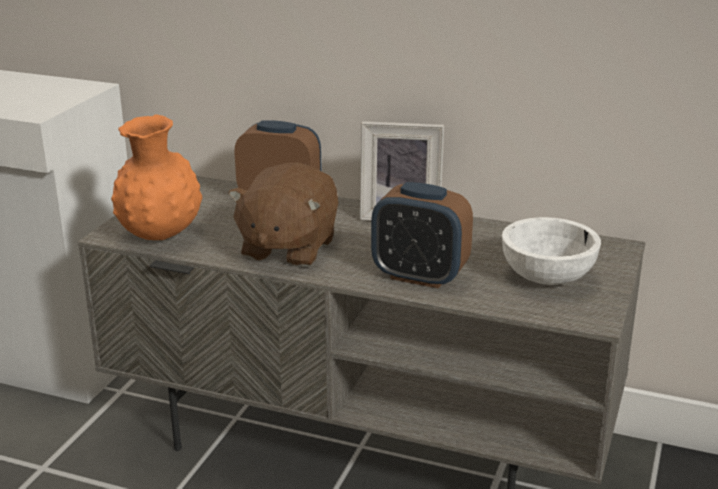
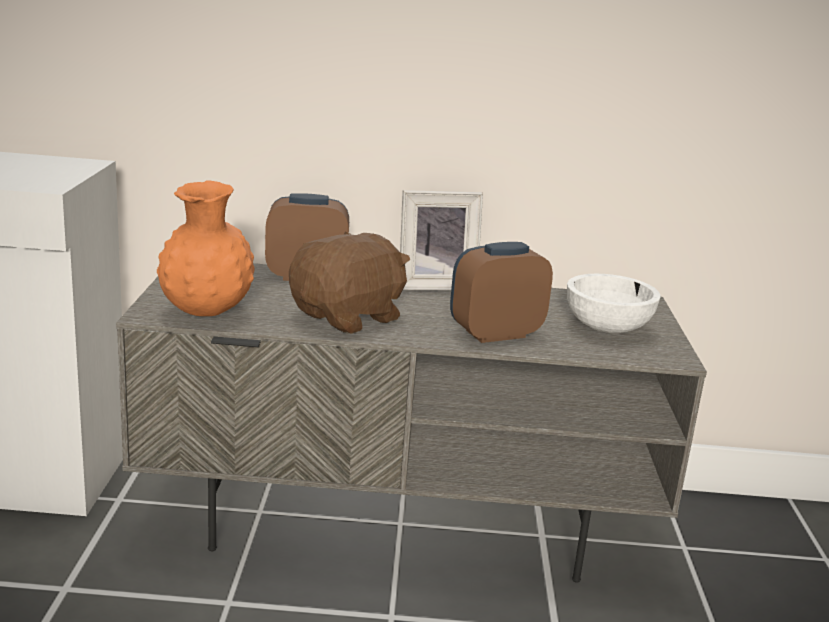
camera: 20 degrees left, 5 degrees down
brown plush toy [228,162,338,267] -> brown plush toy turned 135 degrees counterclockwise [289,231,410,334]
alarm clock [371,182,473,289] -> alarm clock turned 150 degrees clockwise [450,242,553,343]

